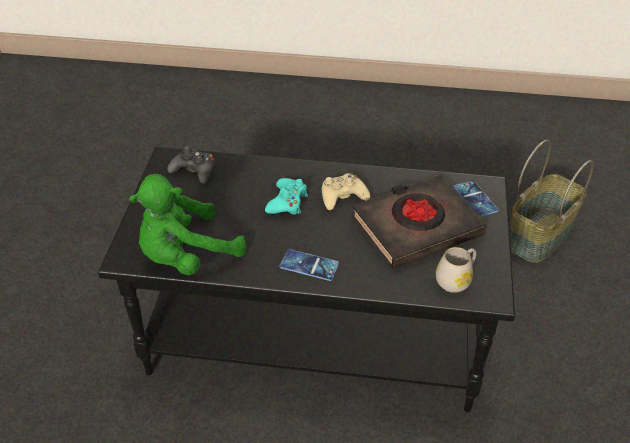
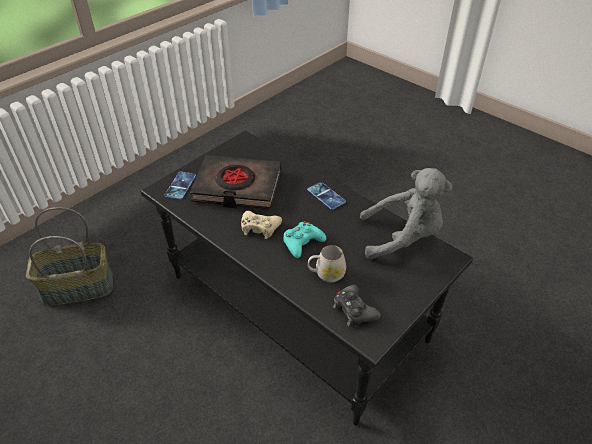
camera: 145 degrees left, 0 degrees up
green plush toy [129,174,247,275] -> grey plush toy [360,168,453,259]
white mug [436,247,476,293] -> white mug moved to [308,245,346,282]

